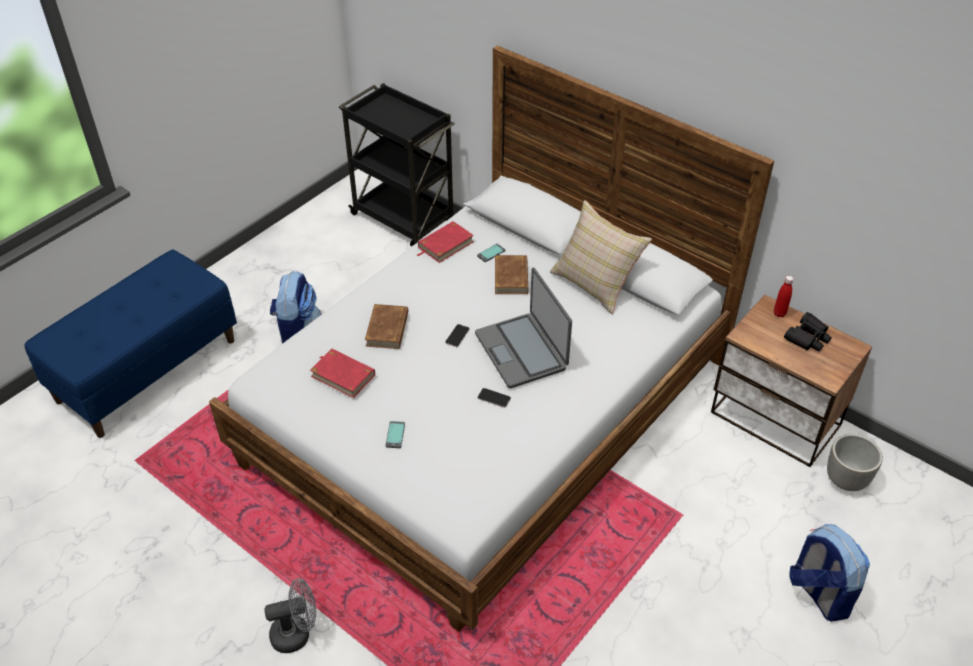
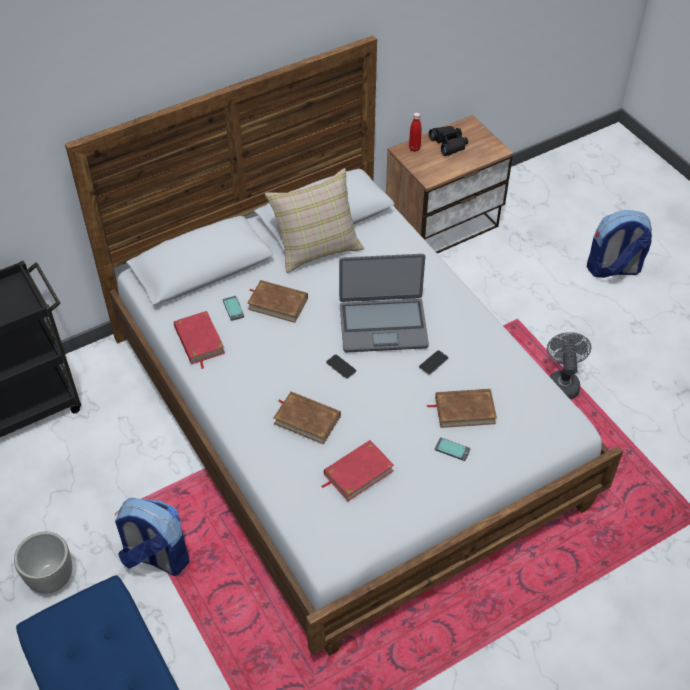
camera: 70 degrees left, 5 degrees up
grey fan [264,578,316,653] -> grey fan moved to [547,332,592,399]
planter [827,434,883,491] -> planter moved to [14,532,72,594]
none -> brown book [427,389,497,428]

